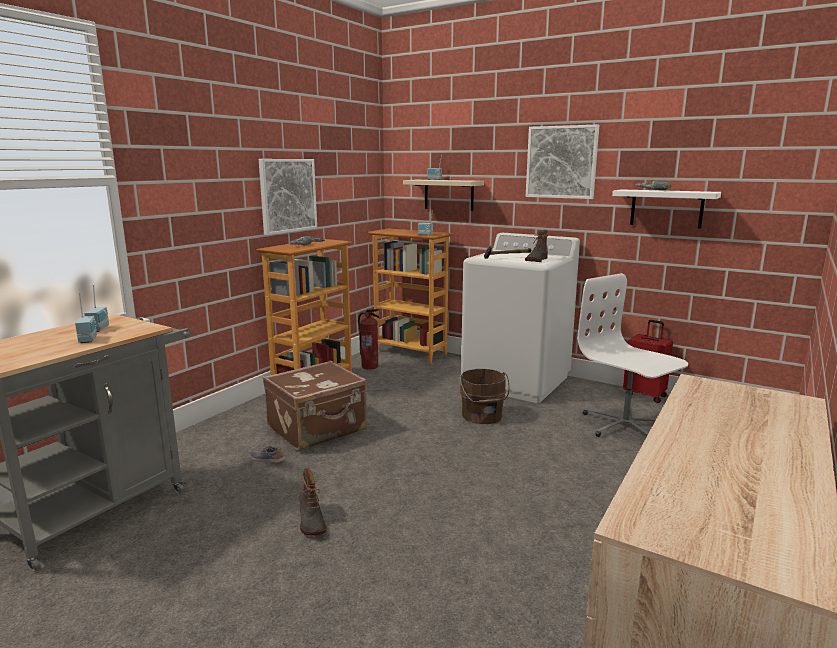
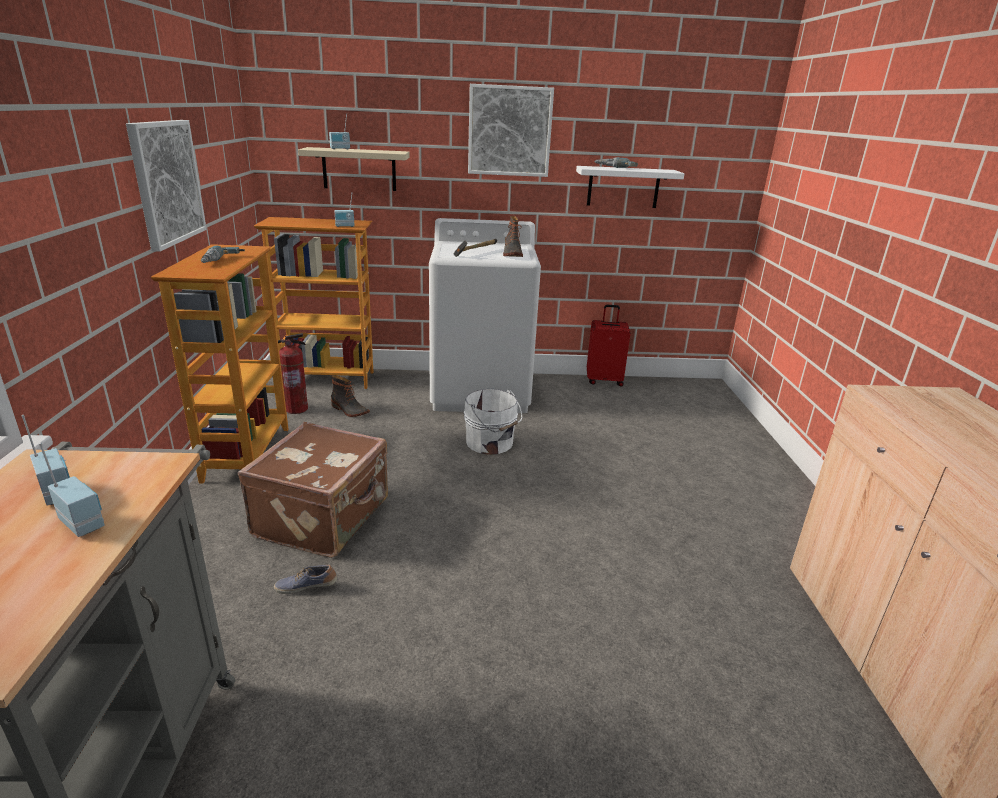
camera: 35 degrees left, 10 degrees up
boot [299,468,327,535] -> boot moved to [331,375,370,417]
brown bucket [460,369,510,424] -> white bucket [464,389,522,455]
white office chair [578,273,688,437] -> none

